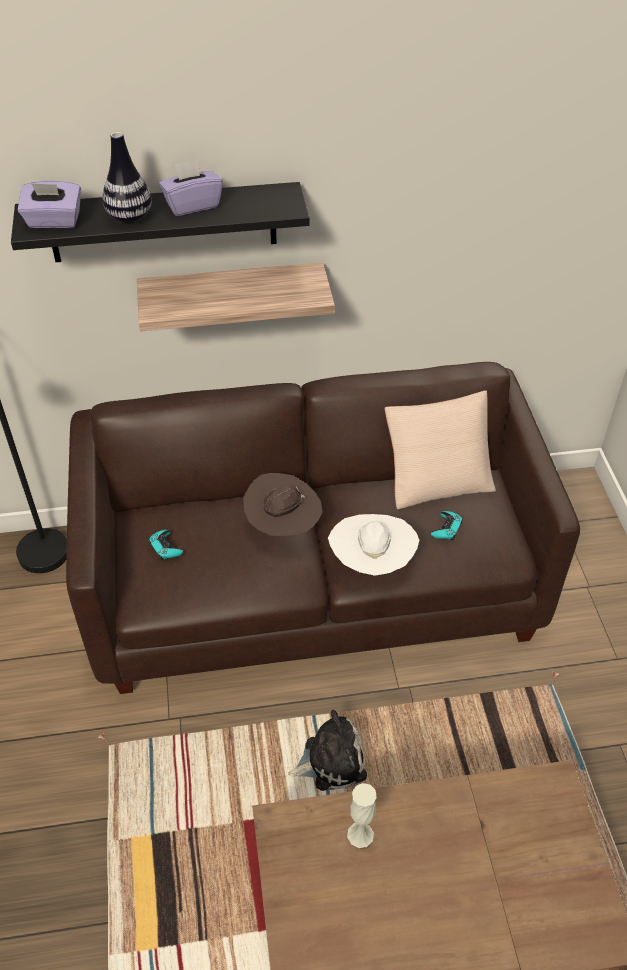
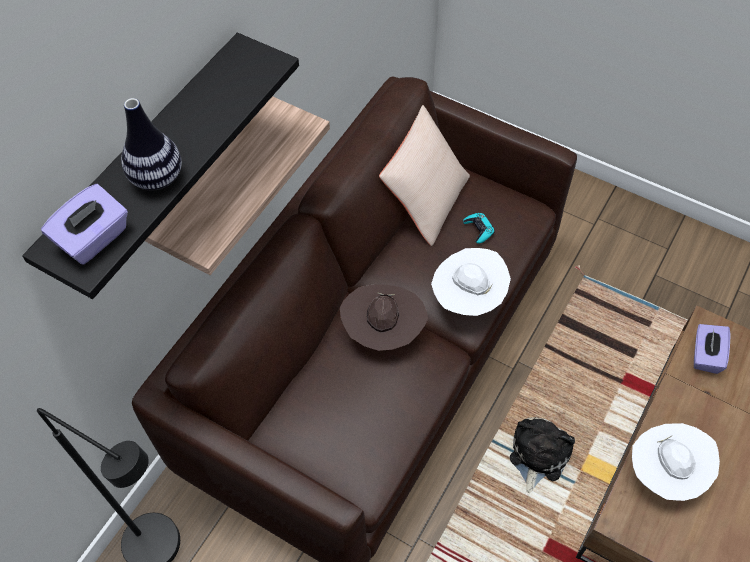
camera: 50 degrees left, 10 degrees up
turquoise game controller [149,530,183,561] -> none
purple tissue box [159,160,223,216] -> purple tissue box moved to [694,324,730,374]
white vase [347,783,377,848] -> white hat [632,423,720,501]

